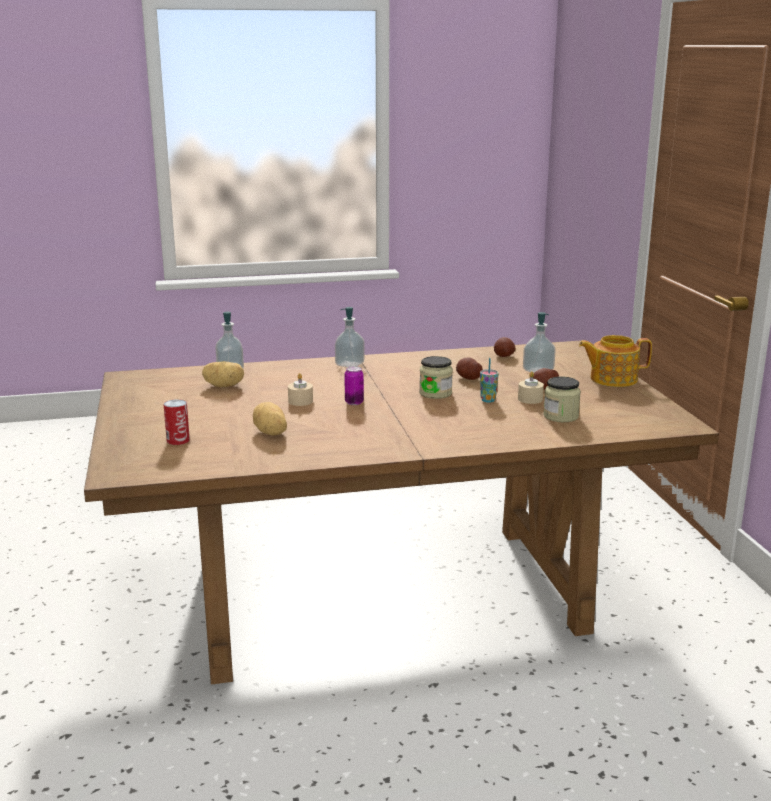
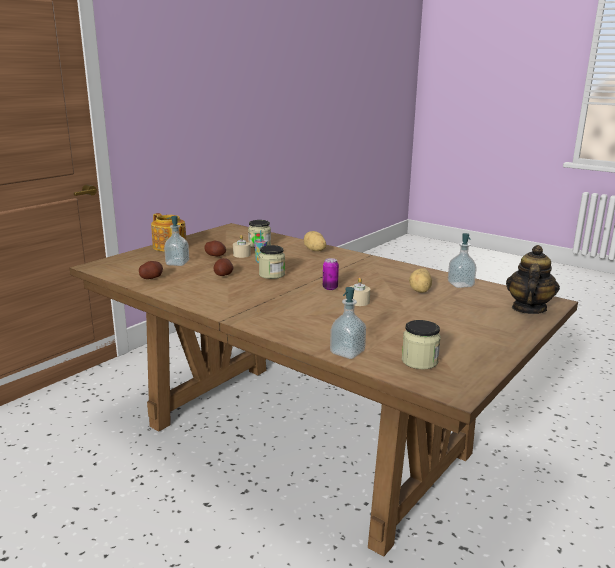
camera: 130 degrees left, 0 degrees up
can [163,399,190,445] -> none
potato [202,361,244,387] -> potato moved to [304,231,326,251]
soap dispenser [335,307,365,367] -> soap dispenser moved to [448,233,477,288]
none -> jar [402,320,441,370]
none -> teapot [506,245,560,314]

